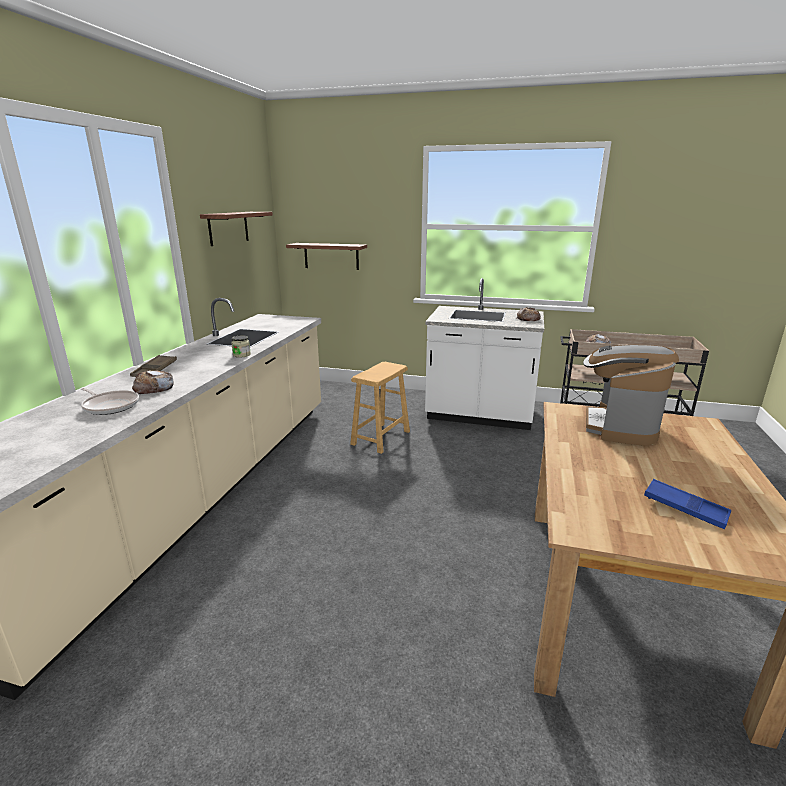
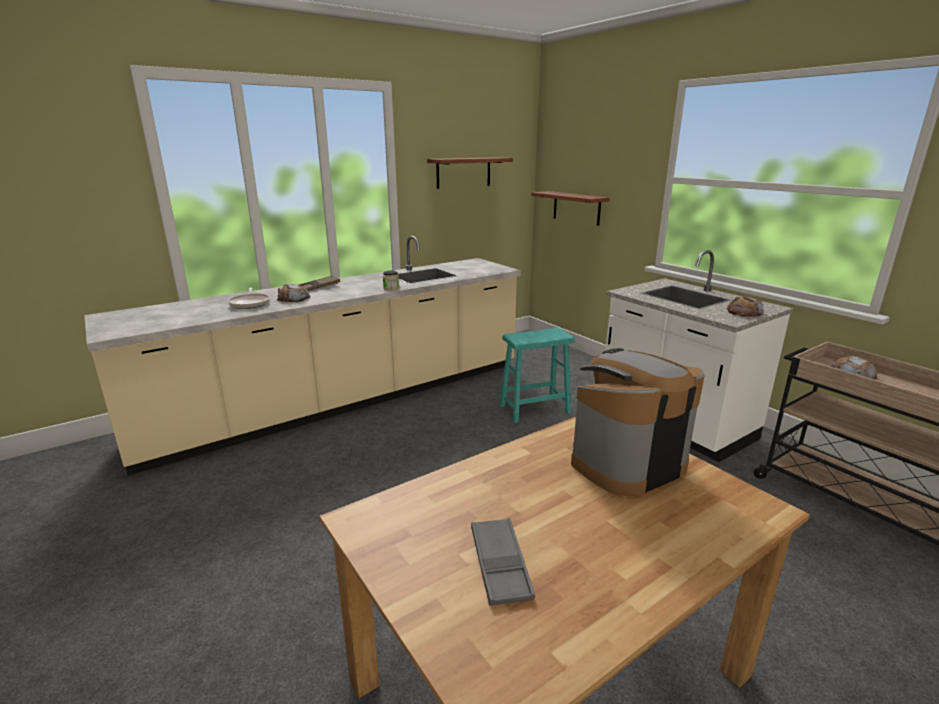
camera: 40 degrees right, 0 degrees up
brown stool [350,362,410,454] -> turquoise stool [499,328,575,423]
blue tray [644,479,731,529] -> grey tray [471,518,535,606]

